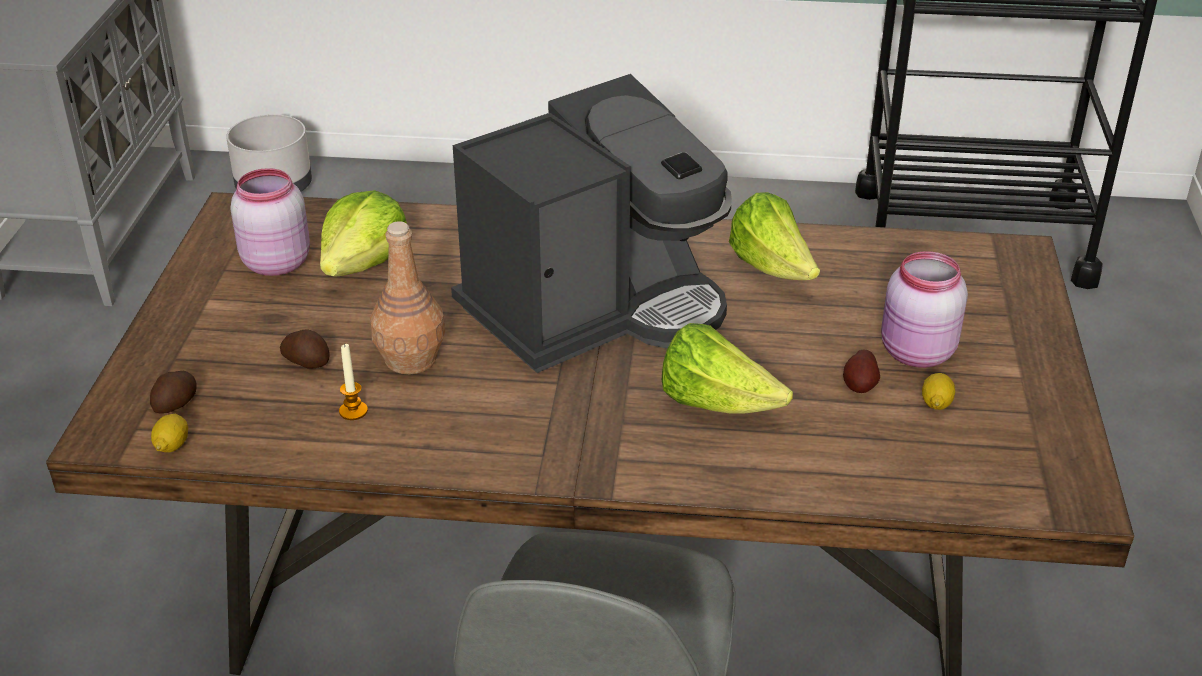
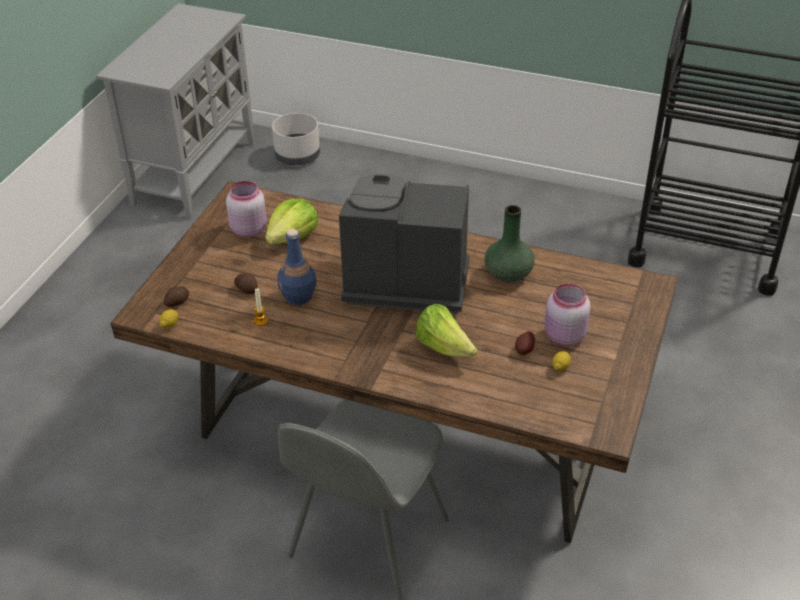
camera: 15 degrees right, 5 degrees up
brown bottle [370,221,445,374] -> blue bottle [277,229,317,305]
coffee machine [451,74,732,373] -> coffee machine turned 150 degrees counterclockwise [339,174,469,314]
lettuce [729,192,820,280] -> green vase [484,205,535,282]

